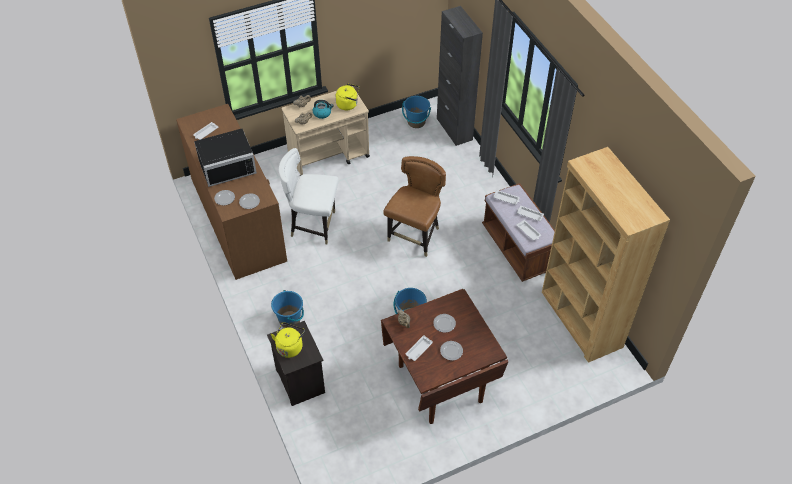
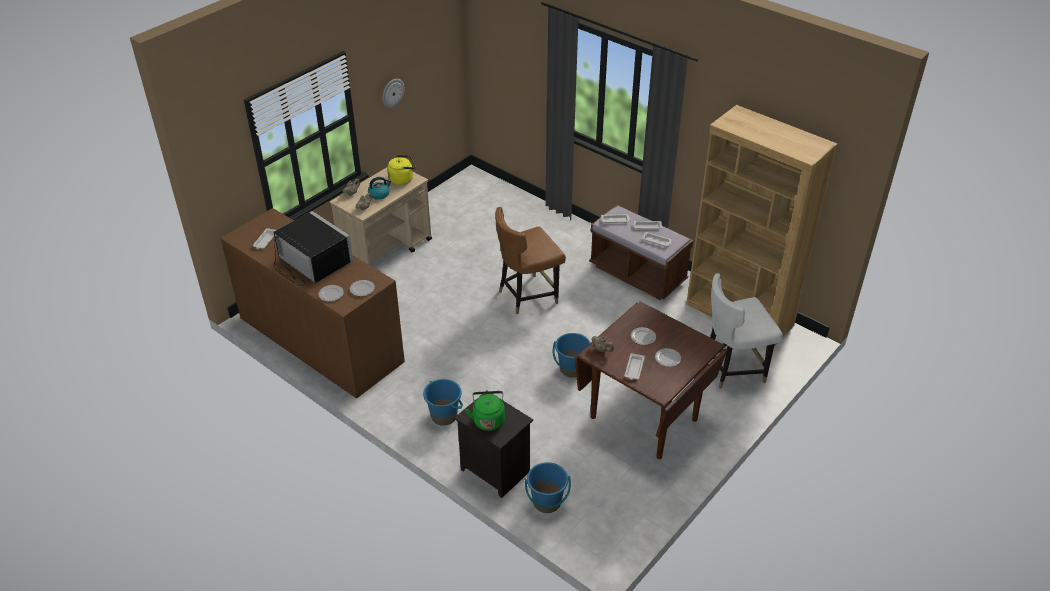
camera: 25 degrees left, 10 degrees down
black microwave [194,129,257,187] -> black microwave turned 90 degrees counterclockwise [274,211,353,286]
yellow kettle [271,322,305,358] -> green kettle [465,391,505,431]
white chair [279,148,339,244] -> white chair moved to [710,273,783,389]
brown chair [383,156,446,257] -> brown chair turned 120 degrees counterclockwise [495,207,566,314]
blue bucket [402,96,431,128] -> blue bucket moved to [525,462,571,513]
black cabinet [437,6,483,146] -> none
none -> wall clock [382,79,405,108]

